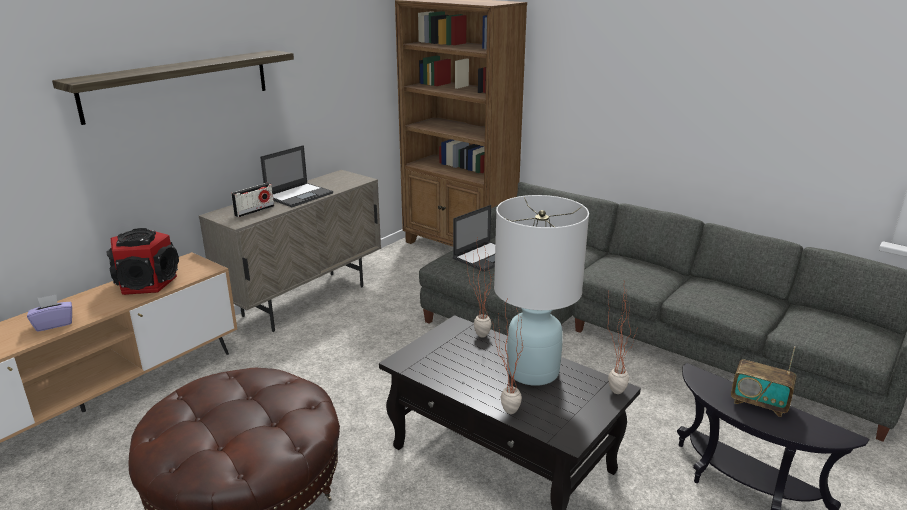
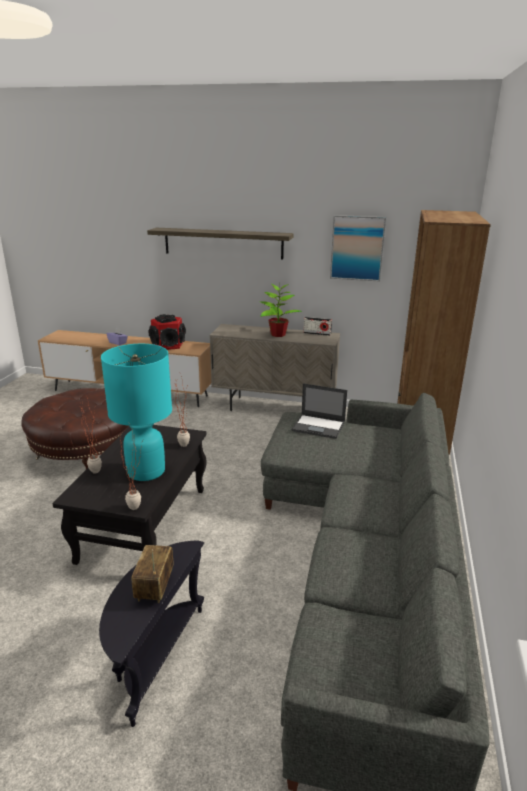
camera: 65 degrees right, 0 degrees up
radio [231,183,274,217] -> radio moved to [303,317,332,336]
laptop [260,145,333,207] -> potted plant [261,283,302,337]
white table lamp [494,195,589,386] -> turquoise table lamp [101,344,172,481]
none -> picture [330,215,386,282]

